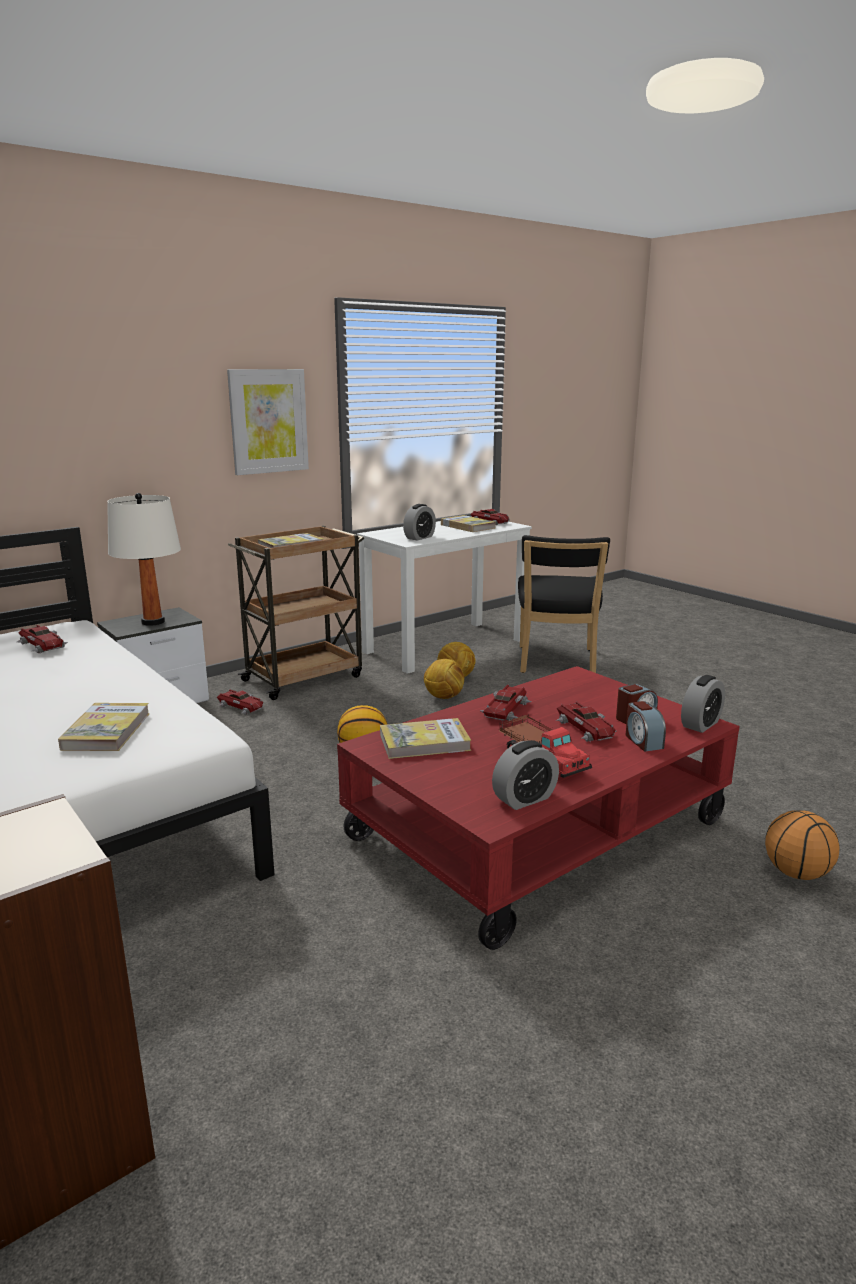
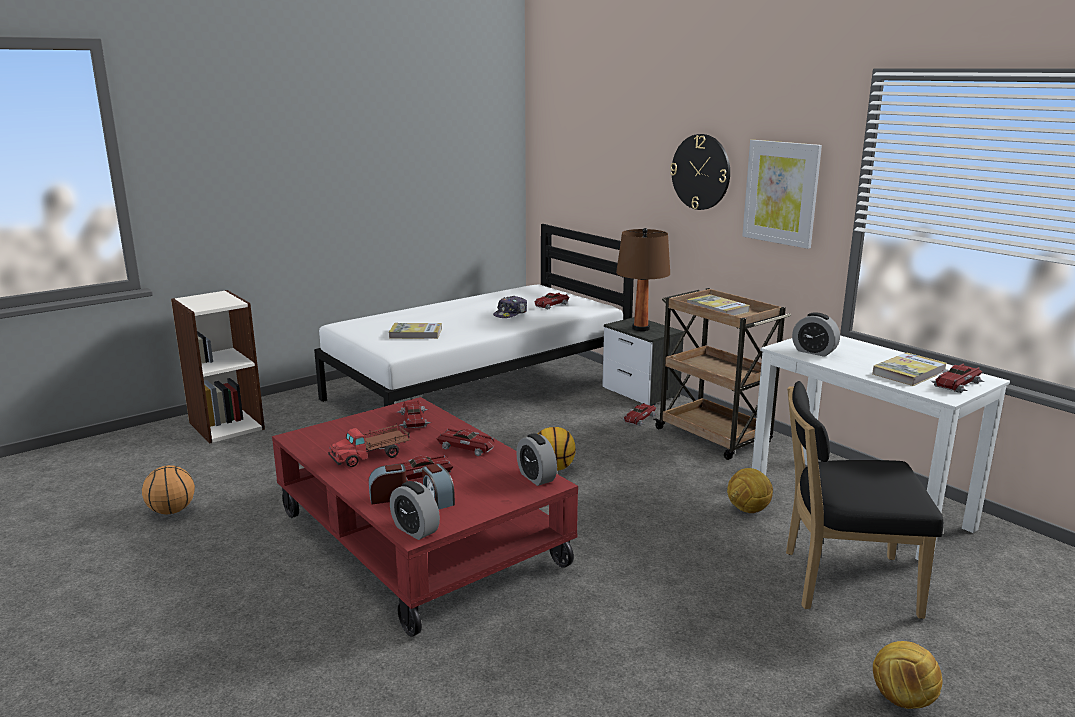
camera: 90 degrees right, 0 degrees up
white table lamp [107,493,181,626] -> brown table lamp [616,228,670,331]
book [380,718,471,759] -> toy car [398,400,431,429]
football [424,659,464,699] -> football moved to [873,641,943,709]
alarm clock [492,740,559,810] -> alarm clock moved to [516,433,557,486]
basketball [765,810,840,880] -> basketball moved to [142,465,195,514]
none -> cap [493,296,527,318]
none -> wall clock [670,134,730,210]

